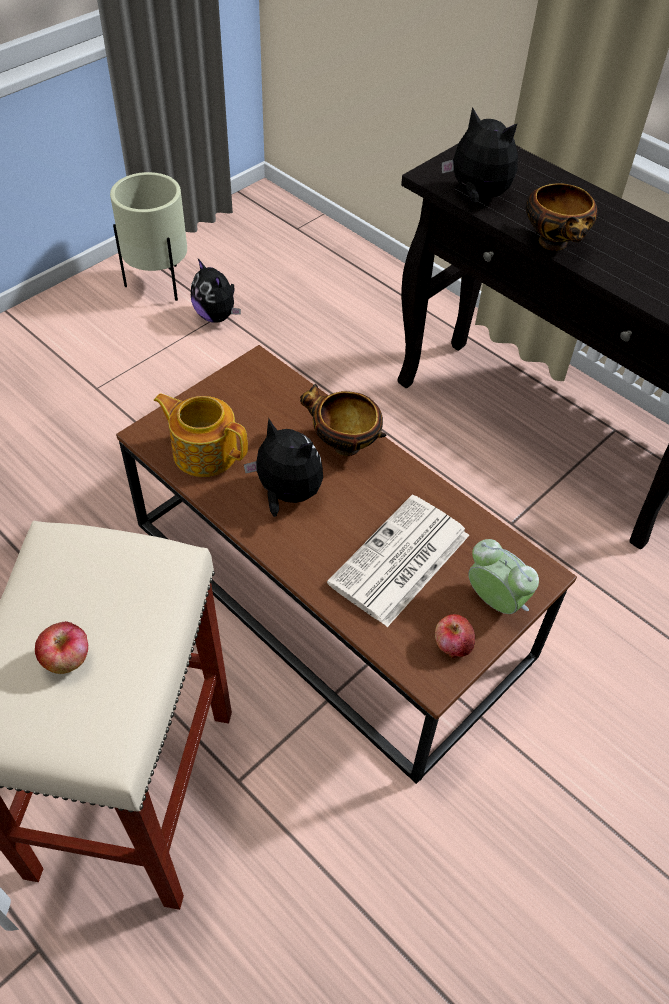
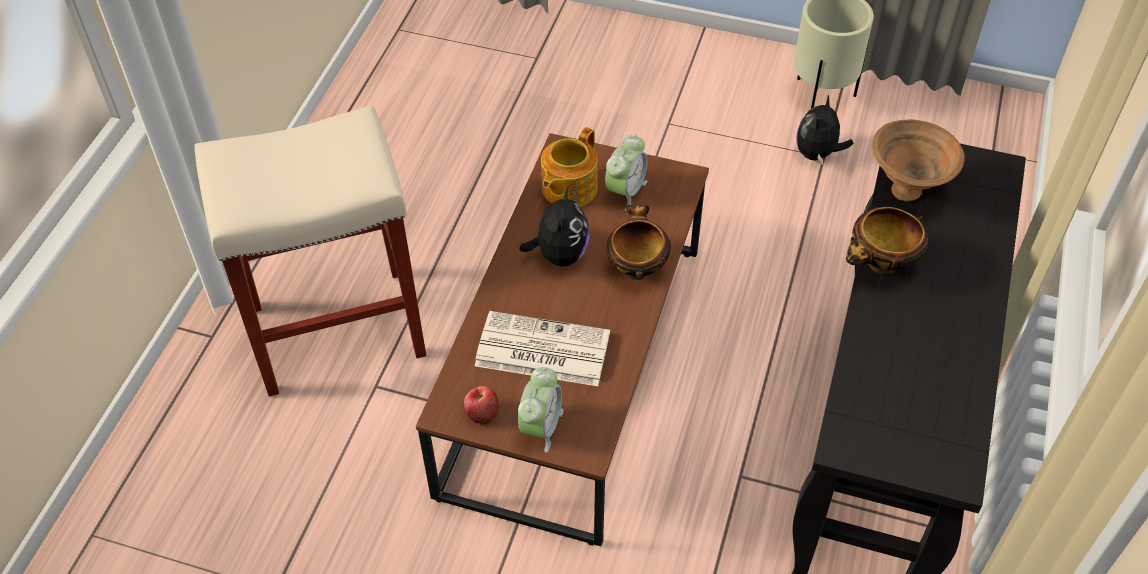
camera: 65 degrees right, 0 degrees up
apple [35,621,88,674] -> none
teapot [154,393,248,477] -> teapot turned 150 degrees counterclockwise [541,127,598,207]
plush toy [442,107,518,203] -> brown bowl [872,119,965,202]
none -> alarm clock [605,135,647,211]

